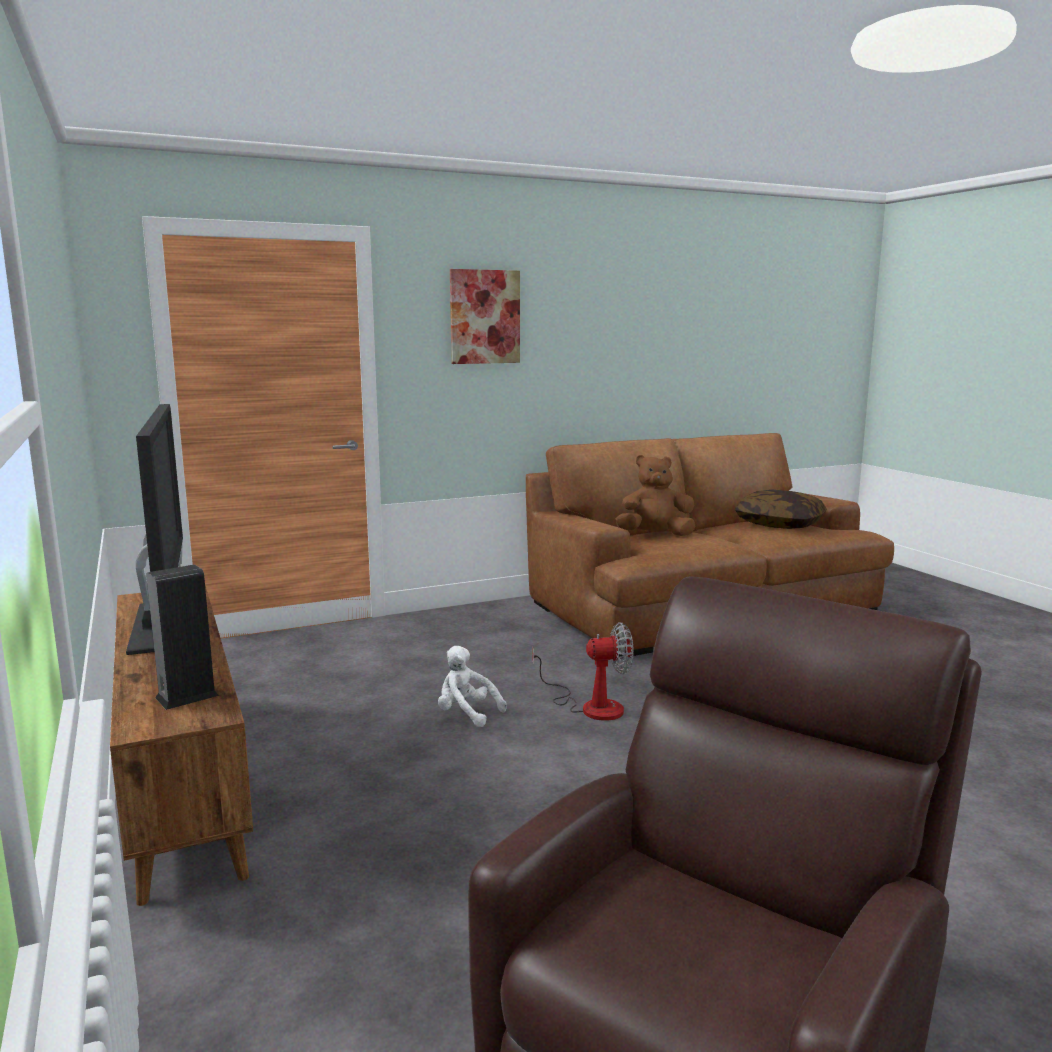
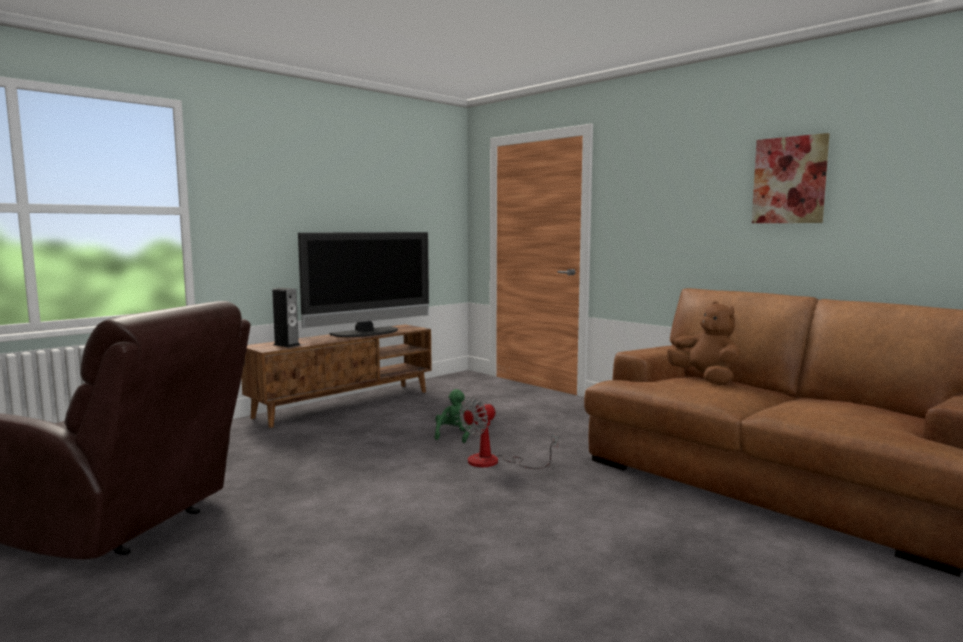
camera: 70 degrees right, 5 degrees down
white plush toy [438,646,507,727] -> green plush toy [435,389,470,443]
picture [450,269,520,364] -> picture moved to [752,133,829,223]
fan [532,622,634,721] -> fan turned 75 degrees clockwise [459,397,558,469]
pillow [735,490,827,529] -> none

